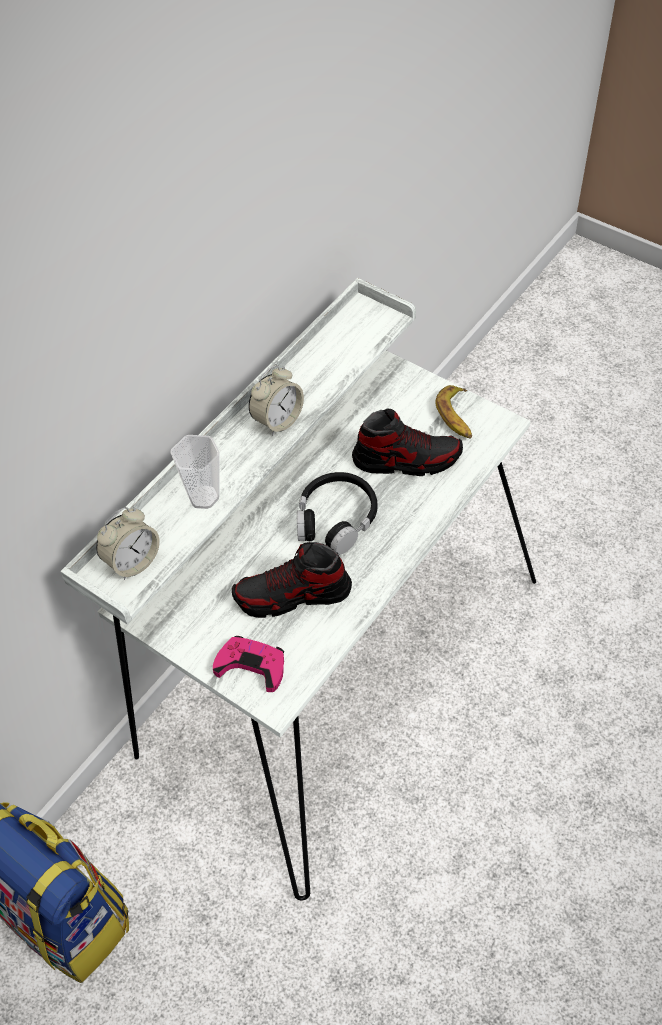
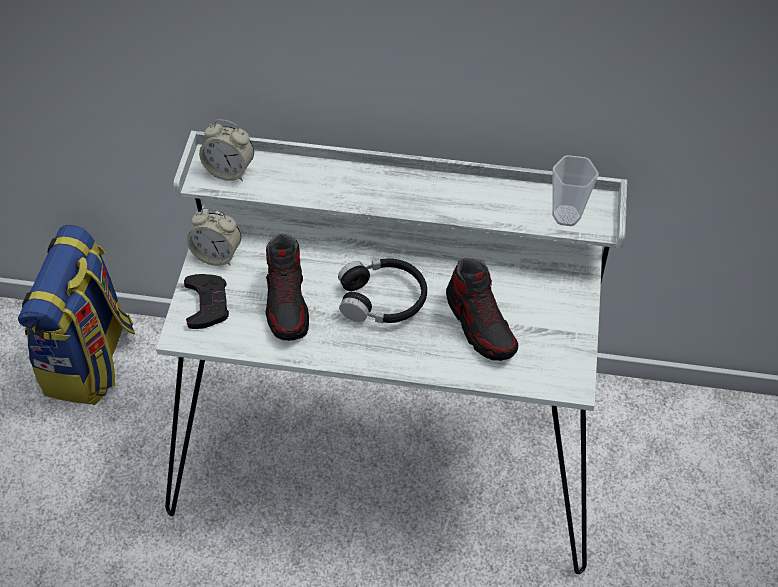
camera: 60 degrees right, 0 degrees up
cup [170,435,220,509] -> cup moved to [552,155,599,226]
pink game controller [213,636,284,692] -> black game controller [184,274,229,329]
shoe [232,542,352,618] -> shoe turned 150 degrees counterclockwise [266,234,309,341]
alarm clock [249,365,304,436] -> alarm clock moved to [187,208,241,266]
banana [435,385,472,438] -> none

